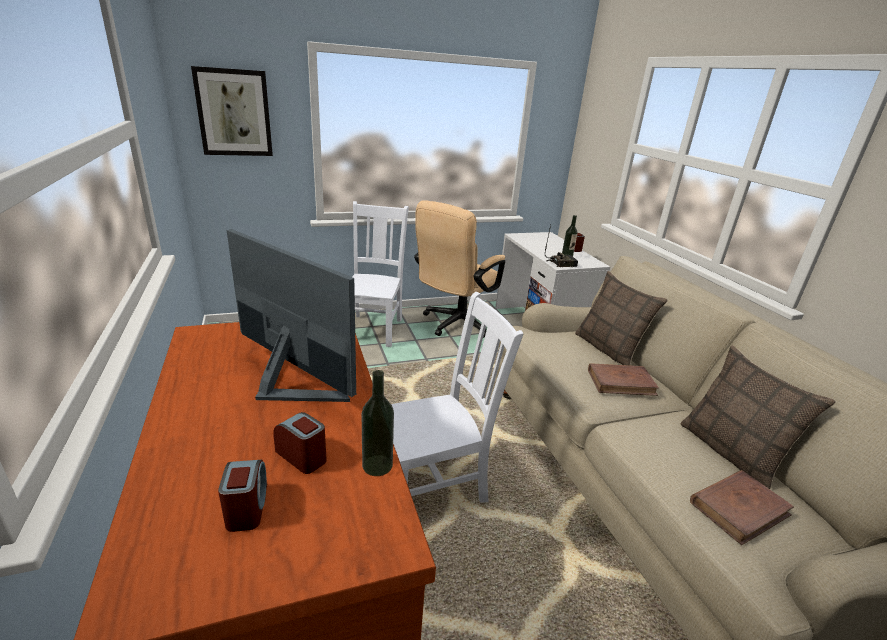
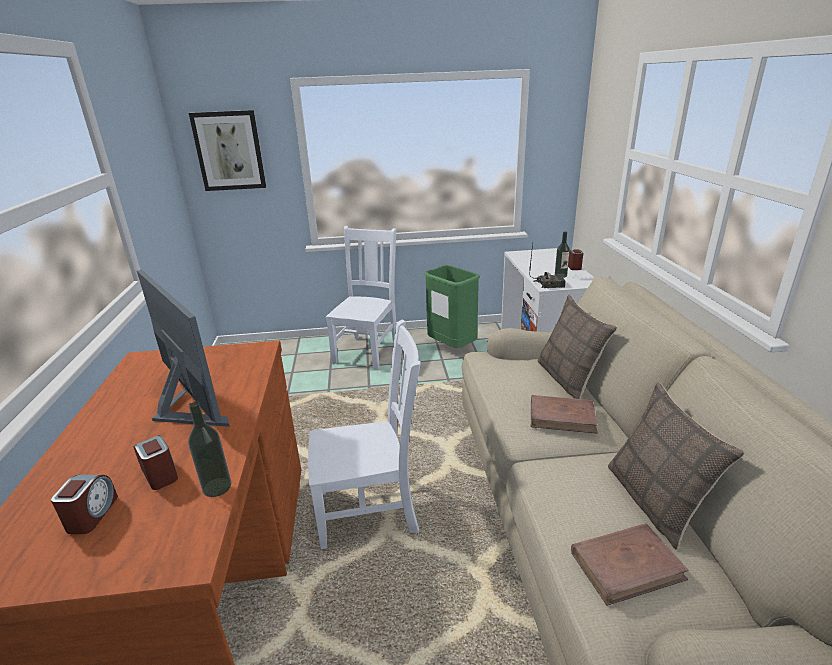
camera: 15 degrees right, 0 degrees up
beige office chair [414,200,505,338] -> green trash can [424,265,480,348]

